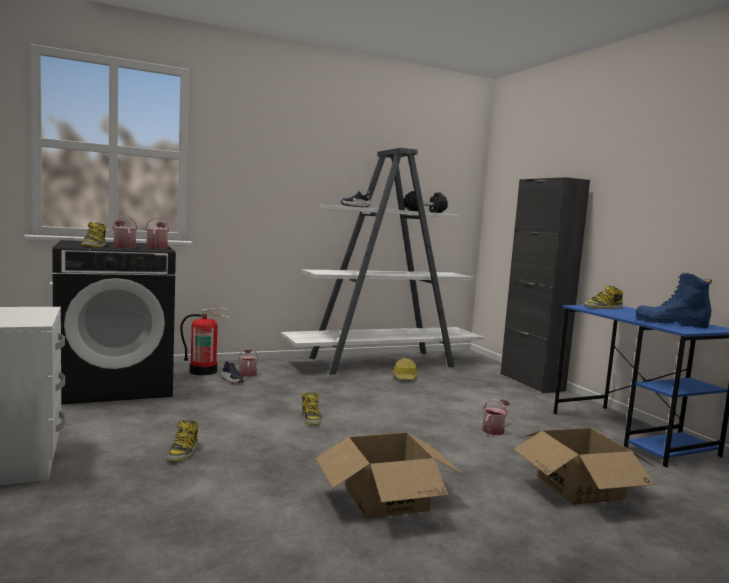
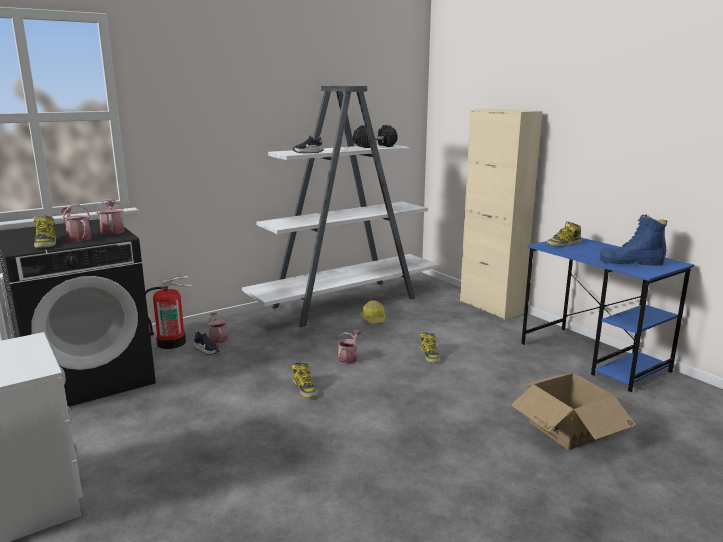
camera: 10 degrees left, 10 degrees up
boot [167,420,198,462] -> boot moved to [420,332,440,363]
cardboard box [315,432,462,519] -> none
watering can [482,399,510,435] -> watering can moved to [337,330,362,364]
black cabinet [500,177,590,393] -> beige cabinet [460,109,542,320]

